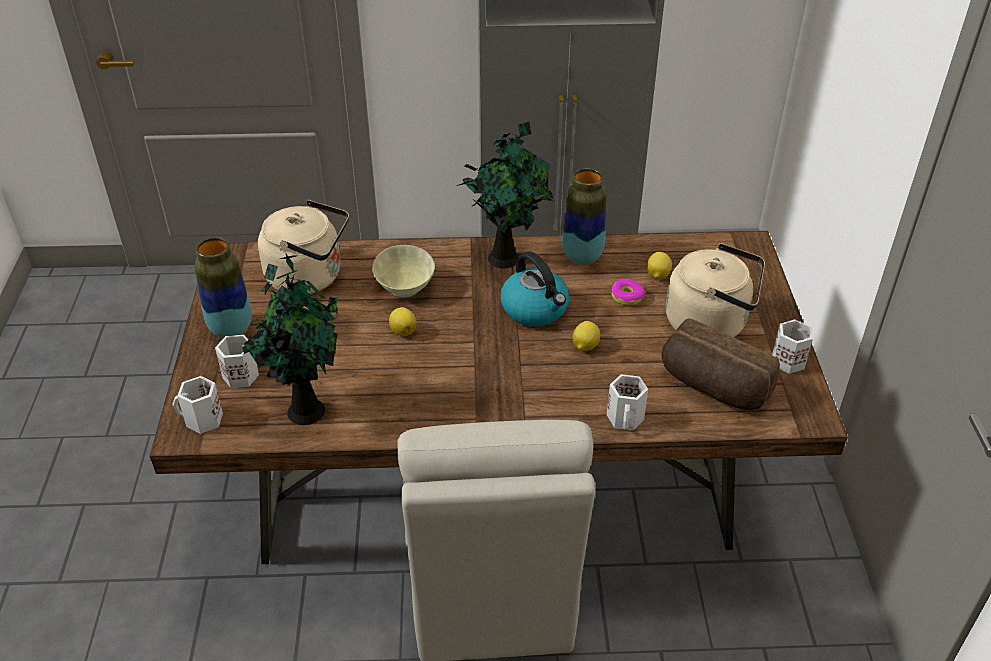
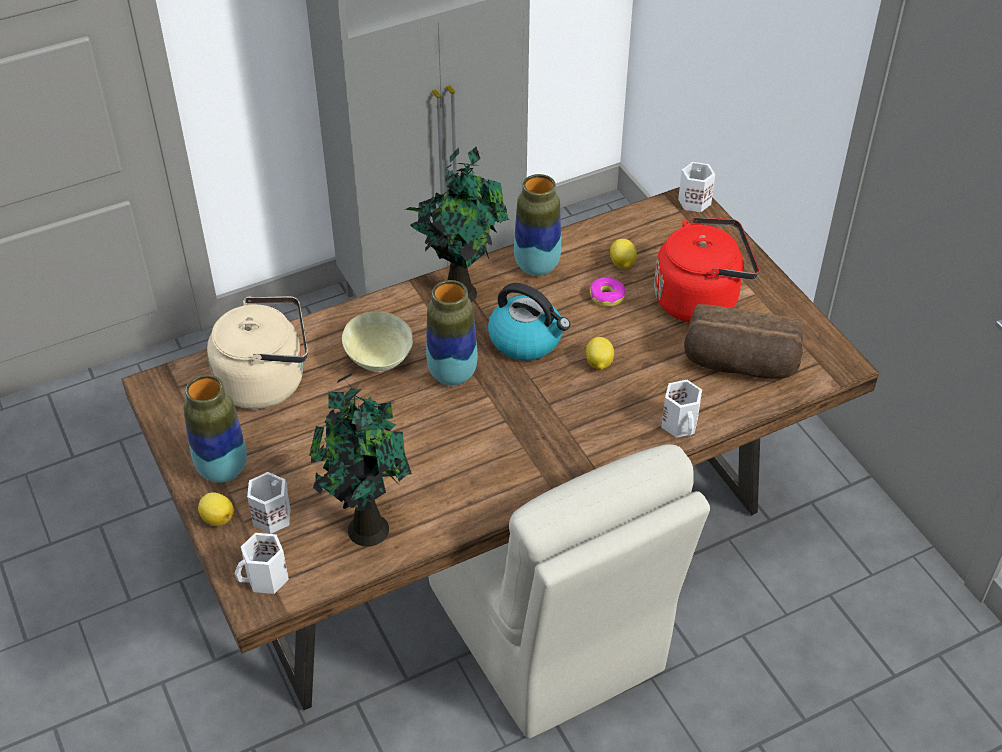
camera: 25 degrees left, 5 degrees up
lemon [389,307,417,336] -> lemon moved to [198,492,234,526]
beige kettle [666,243,765,337] -> red kettle [654,217,759,323]
white mug [772,319,813,374] -> white mug moved to [678,162,715,212]
none -> vase [426,280,477,385]

